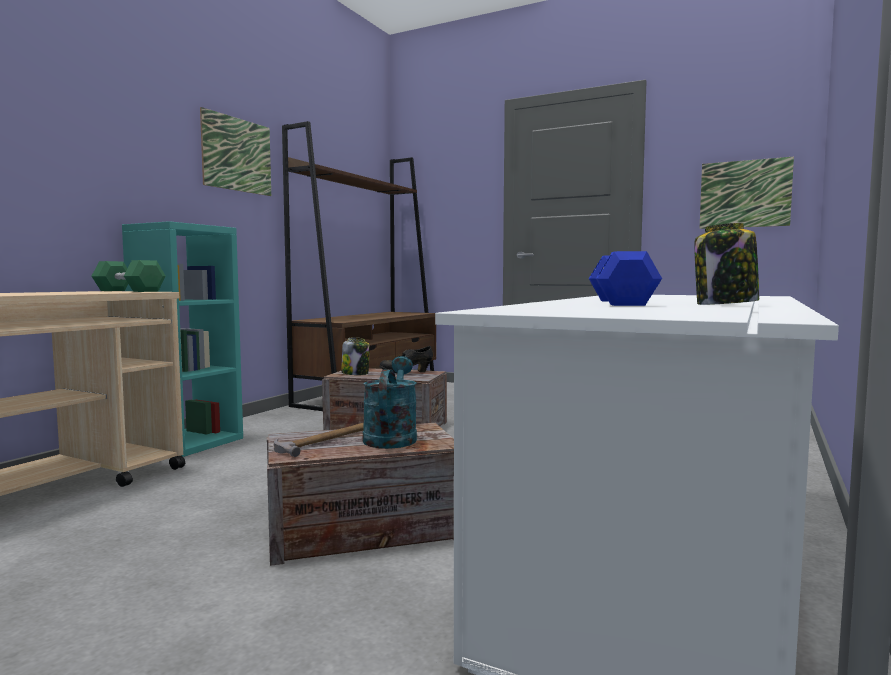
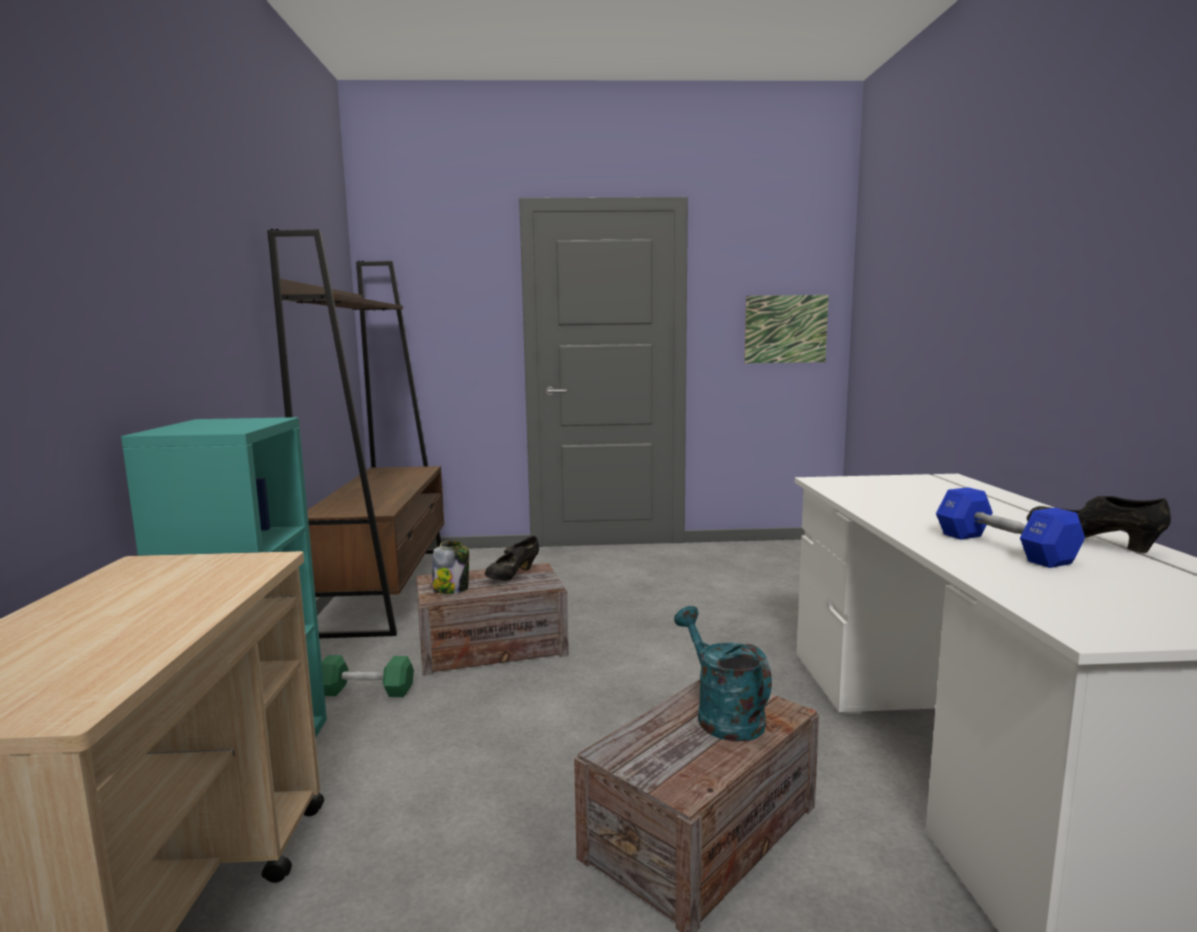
camera: 30 degrees left, 5 degrees up
green dumbbell [91,260,166,292] -> green dumbbell moved to [321,655,414,697]
picture [200,107,271,196] -> none
hammer [274,423,364,457] -> none
jar [694,223,759,305] -> black shoe [1027,496,1171,553]

